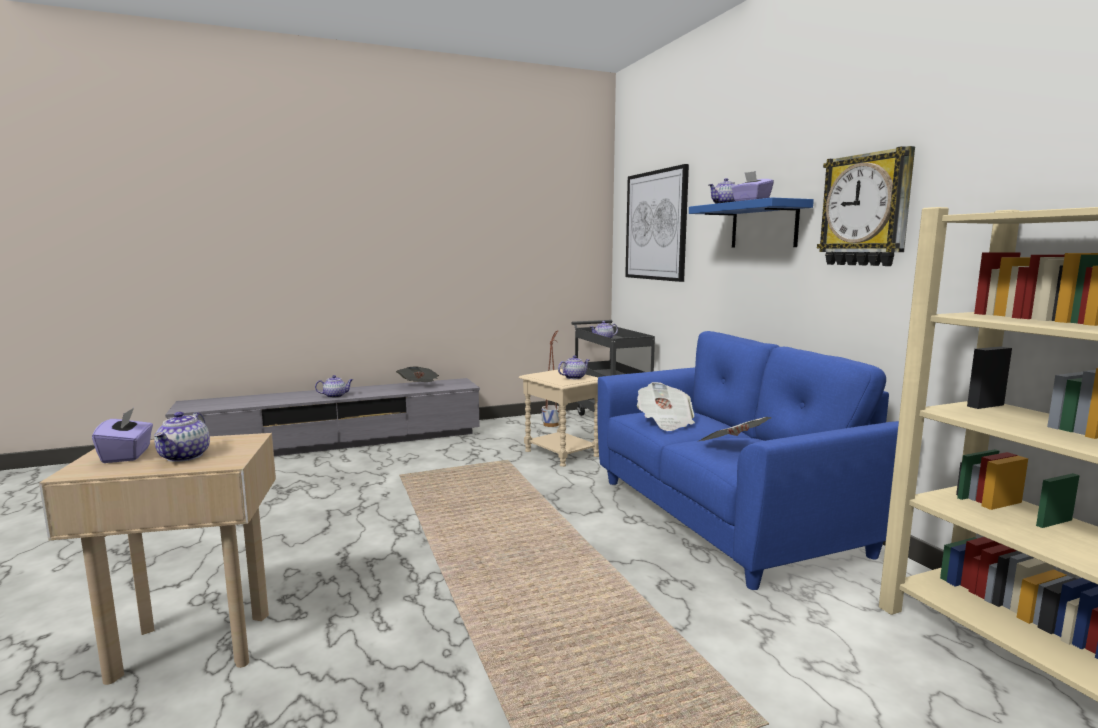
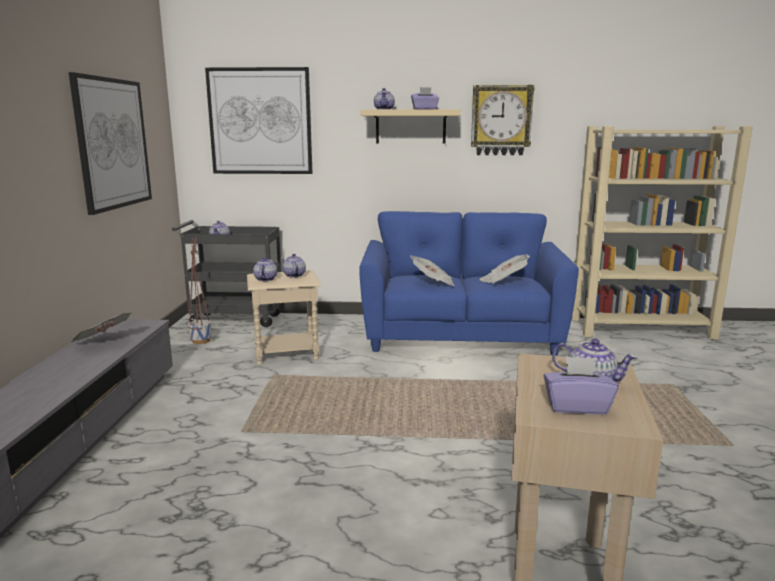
camera: 65 degrees left, 5 degrees up
teapot [315,375,353,398] -> teapot moved to [253,257,277,281]
blue shelf [689,197,814,248] -> beige shelf [361,109,461,143]
none -> picture [68,72,152,215]

